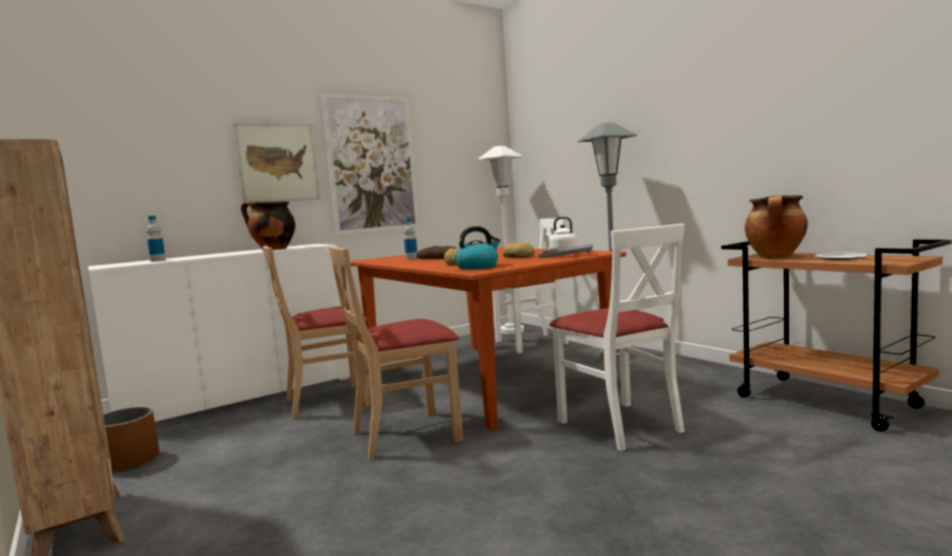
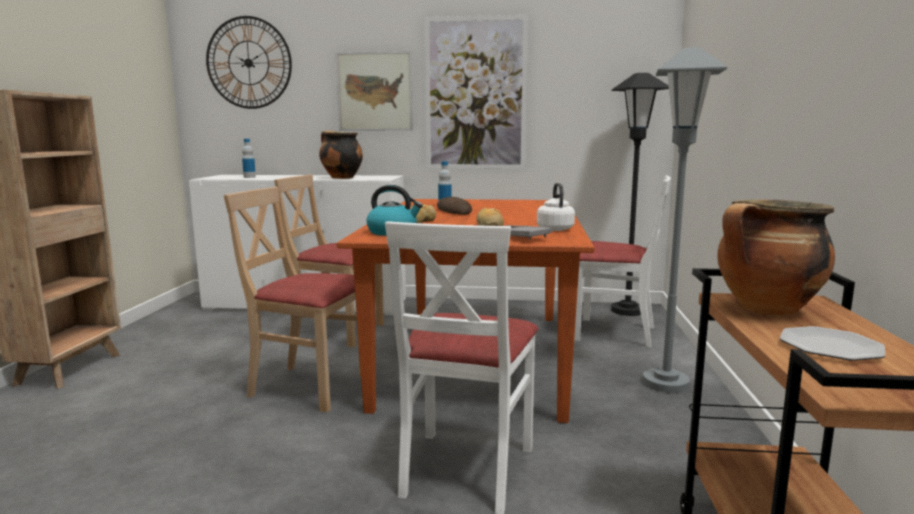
camera: 40 degrees right, 5 degrees up
brown planter [103,407,159,473] -> none
white floor lamp [477,146,524,334] -> black floor lamp [611,73,669,316]
none -> wall clock [206,16,292,109]

